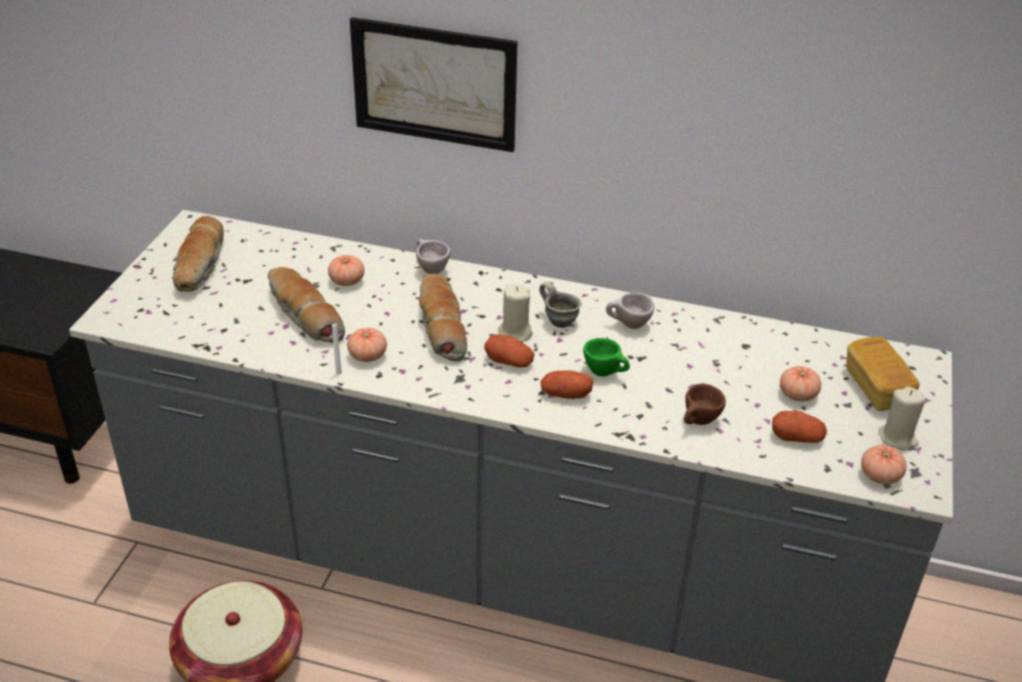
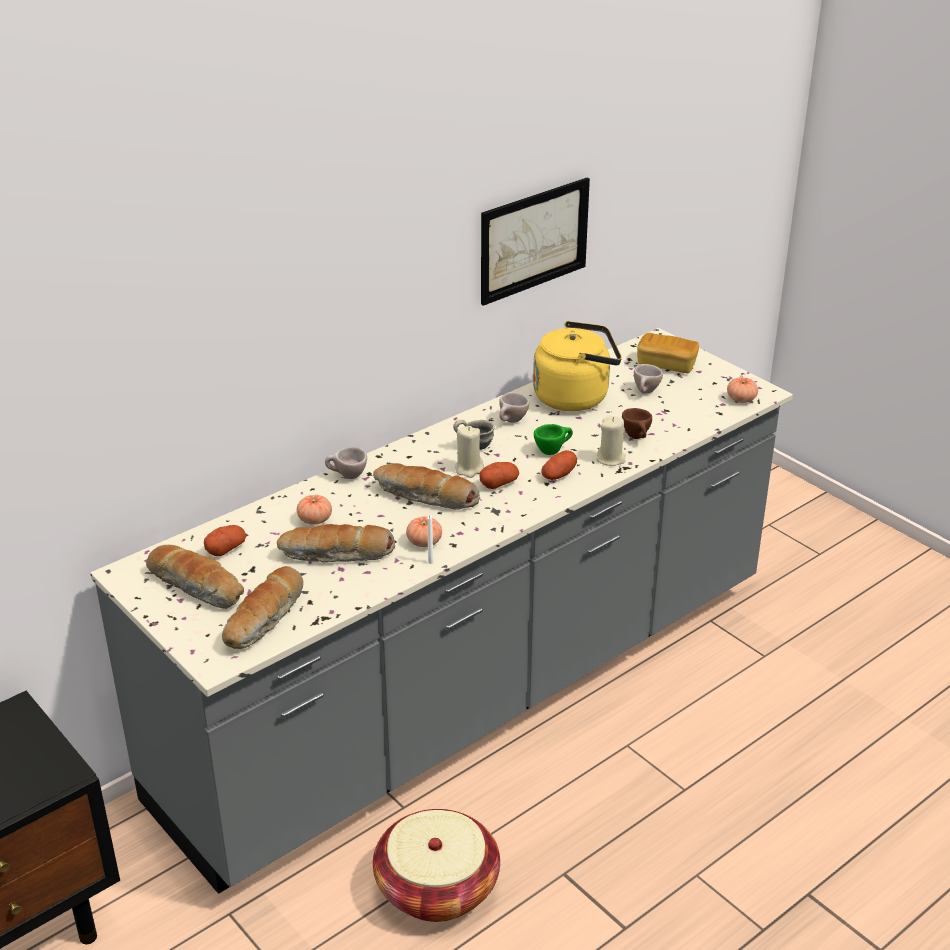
camera: 55 degrees left, 5 degrees down
picture [350,17,518,152] -> picture moved to [481,178,590,306]
potato [772,411,827,443] -> potato moved to [204,525,246,556]
tomato [780,366,821,402] -> beige cup [634,364,663,394]
beige candle [879,387,926,451] -> beige candle moved to [596,416,626,466]
none -> bread [222,566,304,649]
none -> yellow kettle [533,321,622,411]

